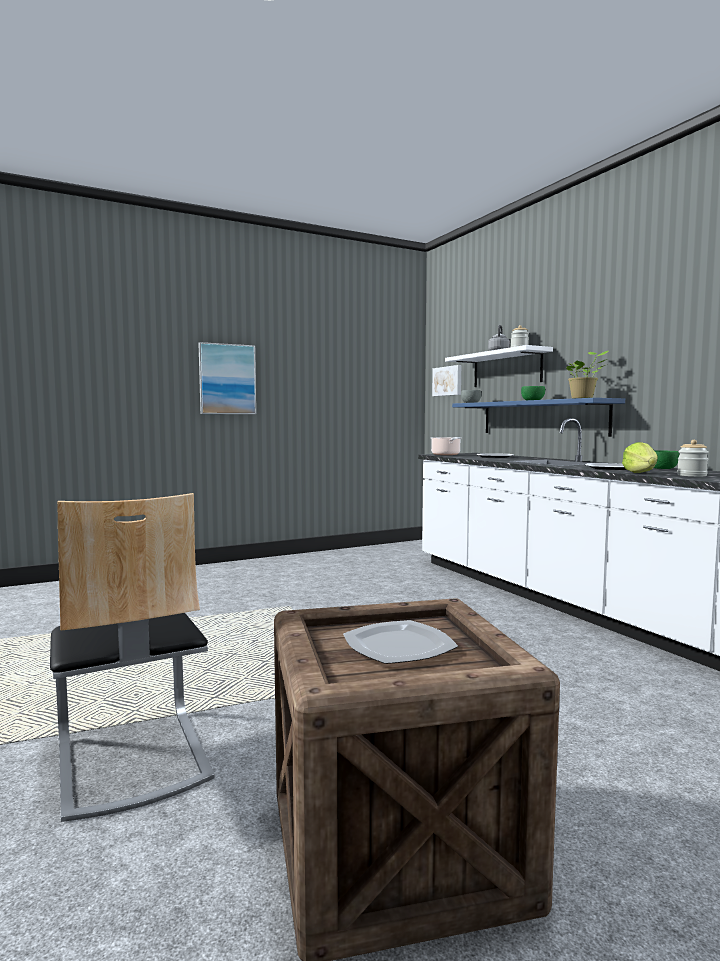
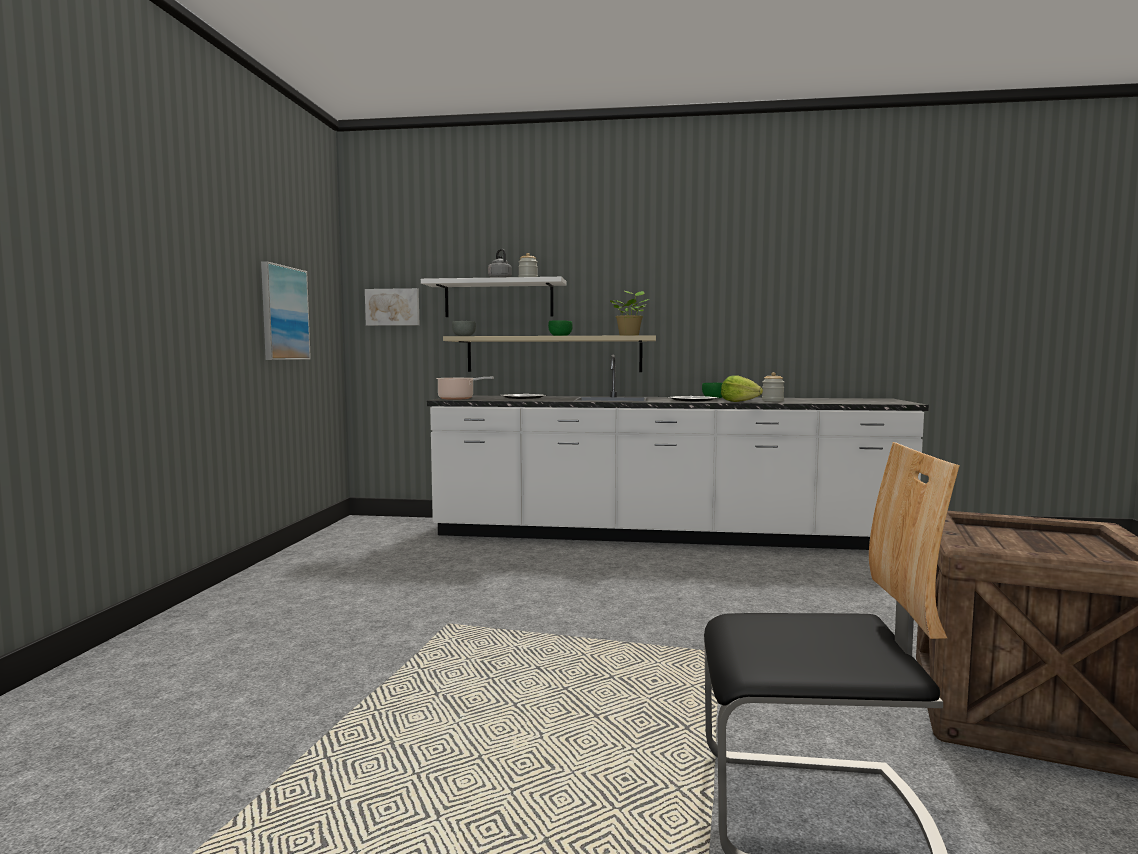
camera: 55 degrees left, 0 degrees up
picture [198,342,256,414] -> picture moved to [261,261,311,360]
plate [343,620,458,664] -> none
blue shelf [452,398,625,437] -> beige shelf [443,335,656,372]

